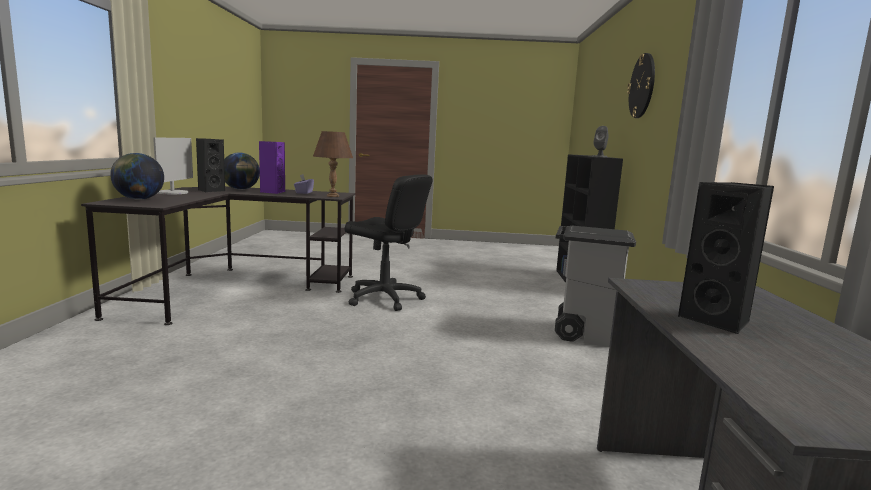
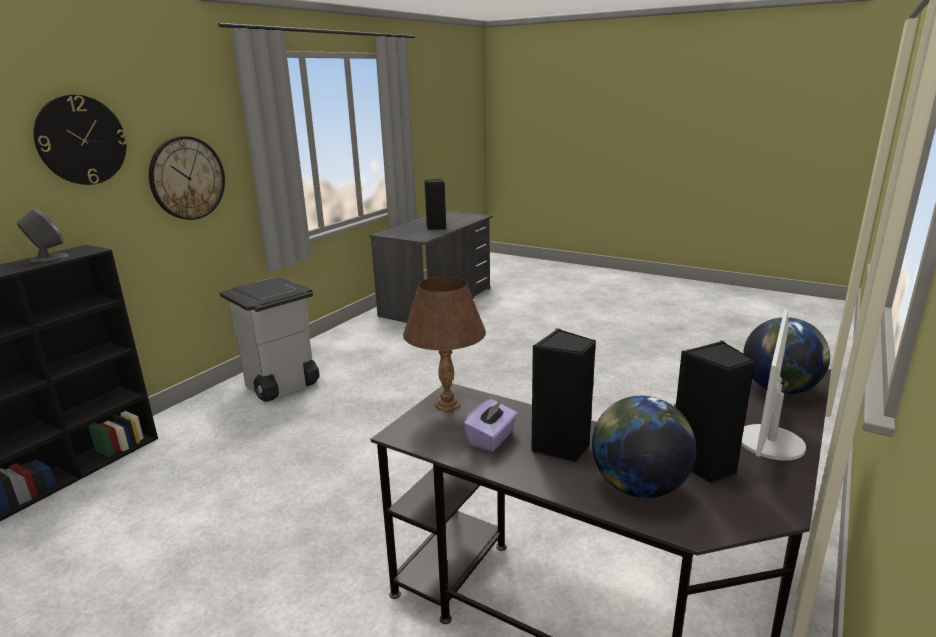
camera: 150 degrees left, 10 degrees up
purple speaker [259,141,285,194] -> black speaker [531,328,596,462]
black office chair [345,174,433,311] -> none
none -> wall clock [149,136,225,220]

